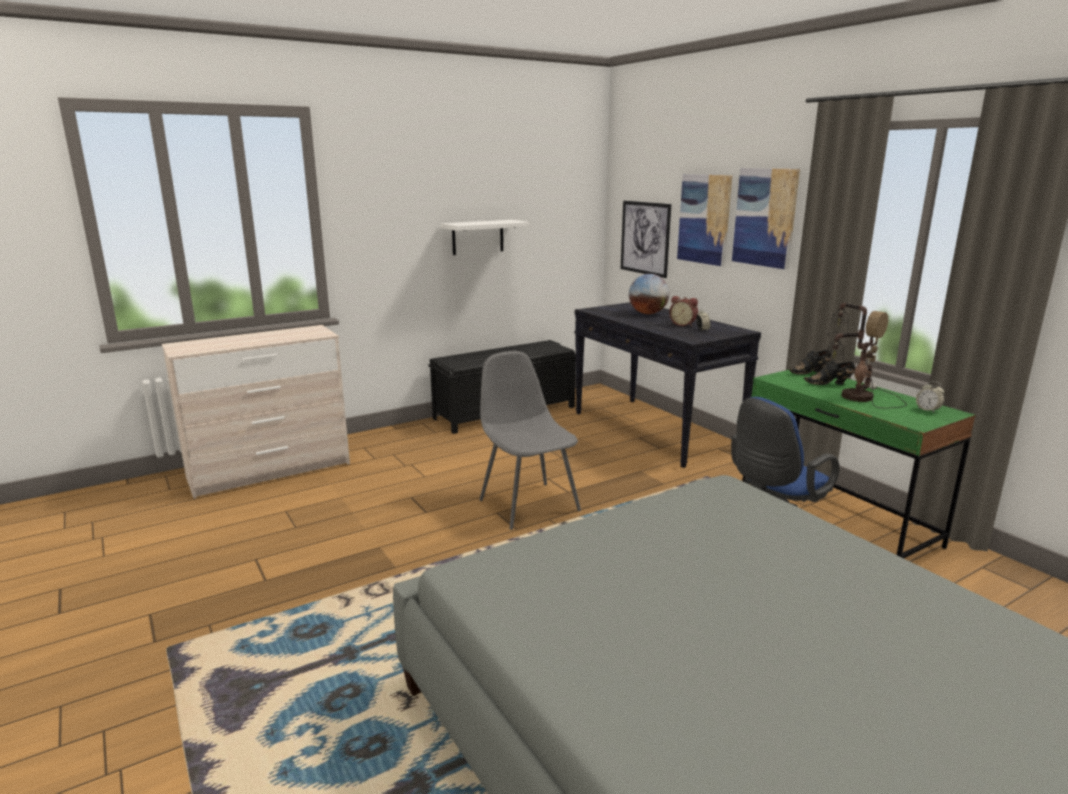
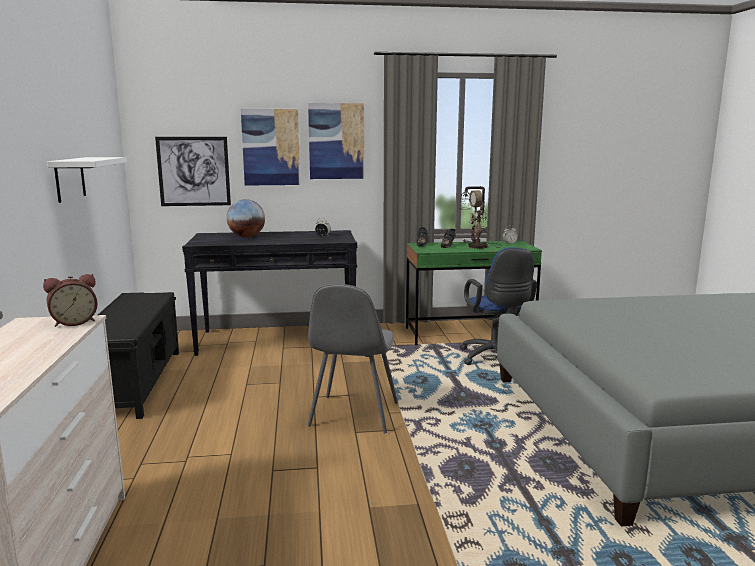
camera: 65 degrees left, 5 degrees down
grey chair [480,351,581,530] -> grey chair turned 75 degrees counterclockwise [308,284,398,433]
alarm clock [669,296,698,326] -> alarm clock moved to [43,274,98,327]

